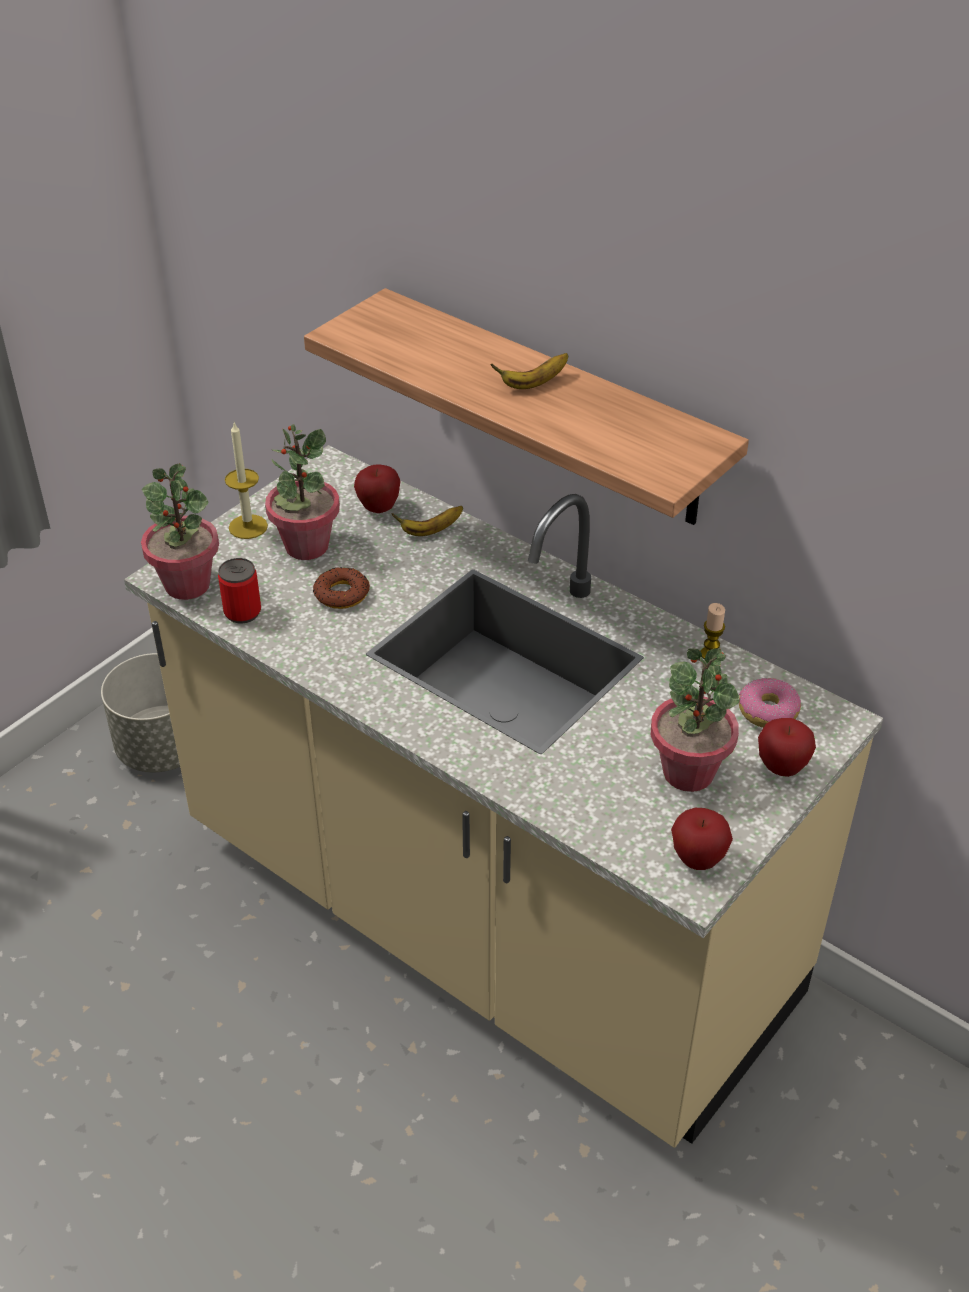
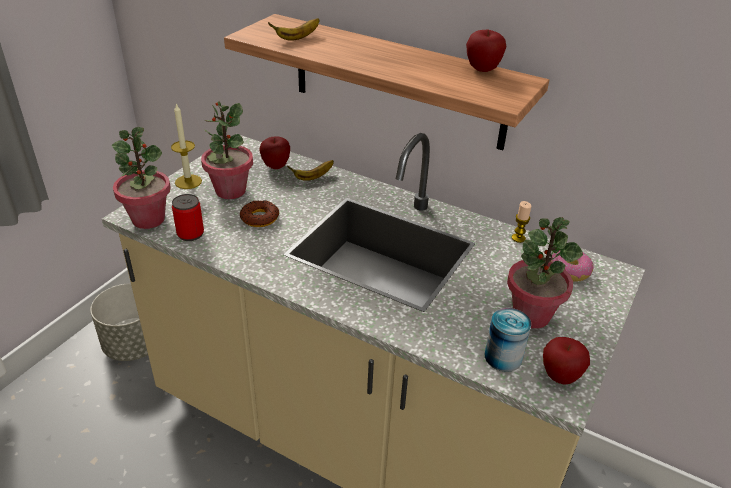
camera: 10 degrees left, 5 degrees down
banana [490,353,568,389] -> banana moved to [268,18,319,41]
apple [758,718,816,777] -> apple moved to [466,30,506,72]
none -> can [485,308,531,372]

